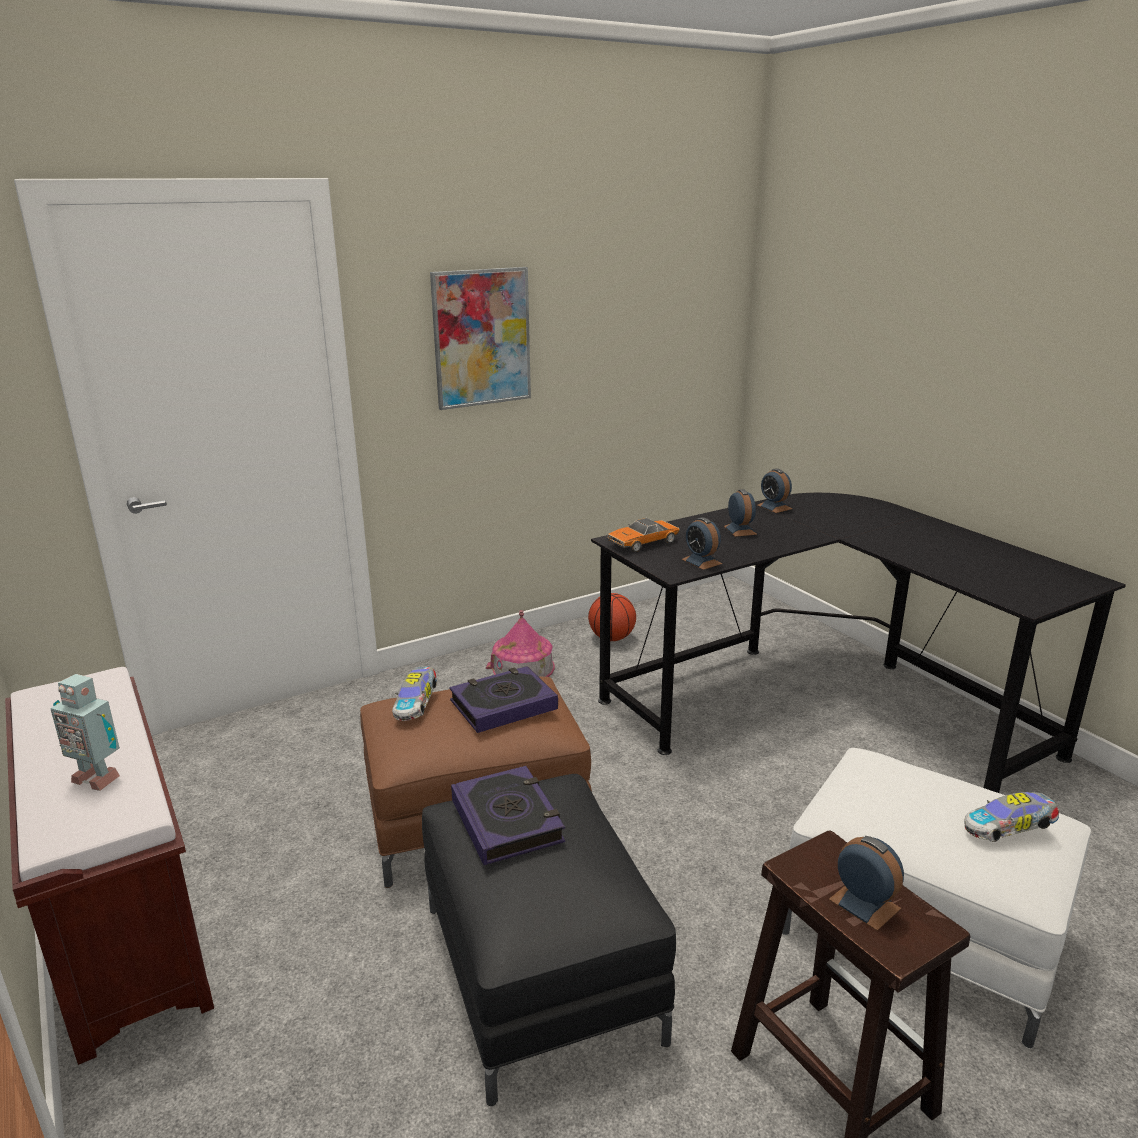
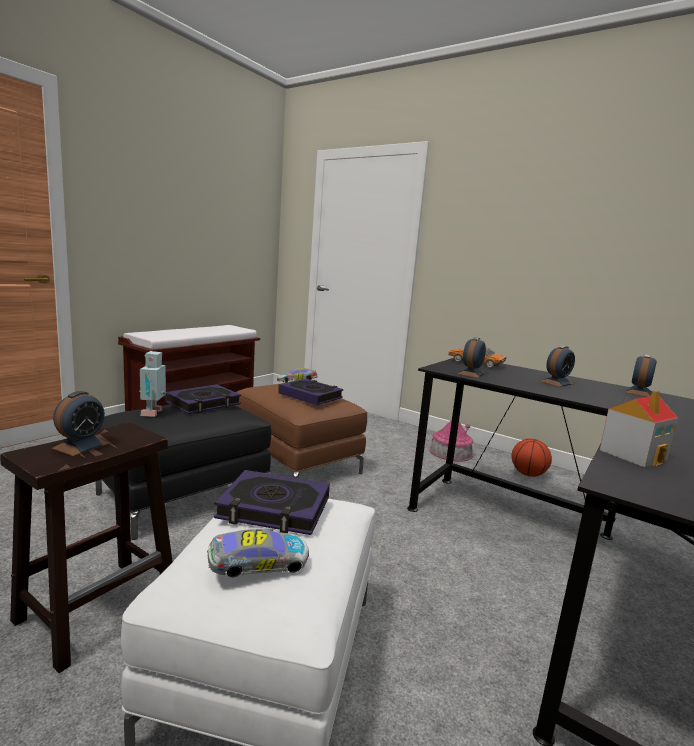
camera: 65 degrees right, 10 degrees down
toy robot [50,674,120,791] -> toy robot moved to [139,351,166,417]
picture [430,267,531,410] -> none
toy car [964,792,1059,842] -> toy car turned 105 degrees clockwise [207,528,309,577]
none -> book [214,470,330,535]
none -> toy house [600,391,678,467]

